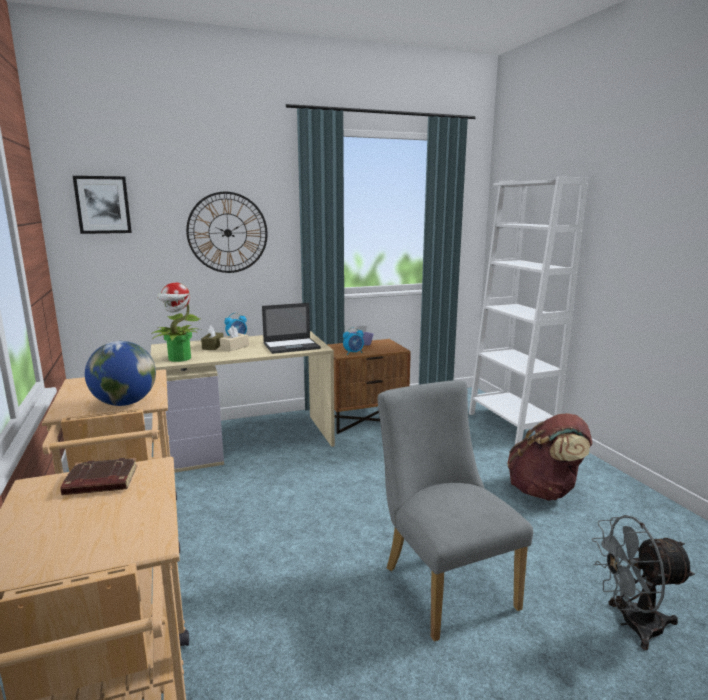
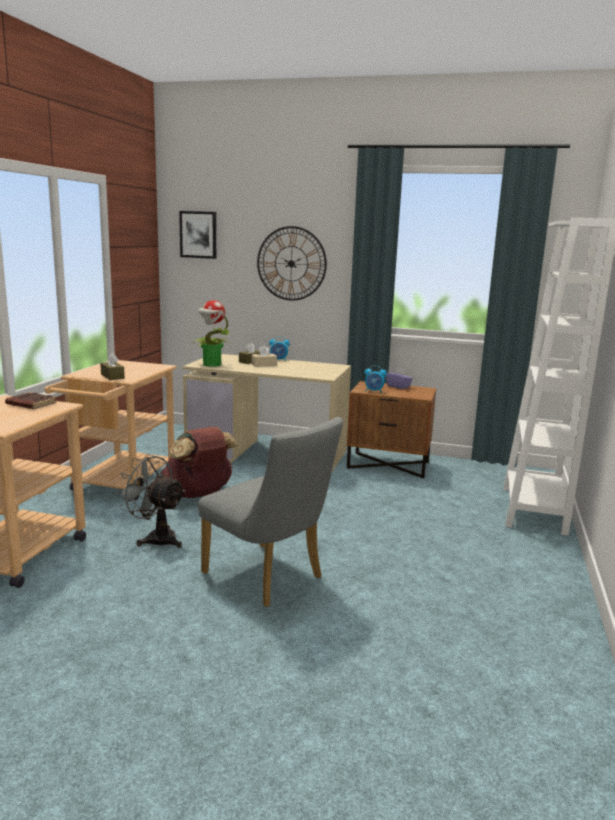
camera: 35 degrees right, 0 degrees up
globe [85,341,156,406] -> brown tissue box [100,353,125,380]
laptop [262,303,321,354] -> none
grey chair [378,380,533,642] -> grey chair turned 120 degrees clockwise [198,417,343,607]
brown backpack [507,413,592,501] -> brown backpack moved to [161,427,239,498]
grey fan [591,515,695,650] -> grey fan moved to [116,454,185,548]

